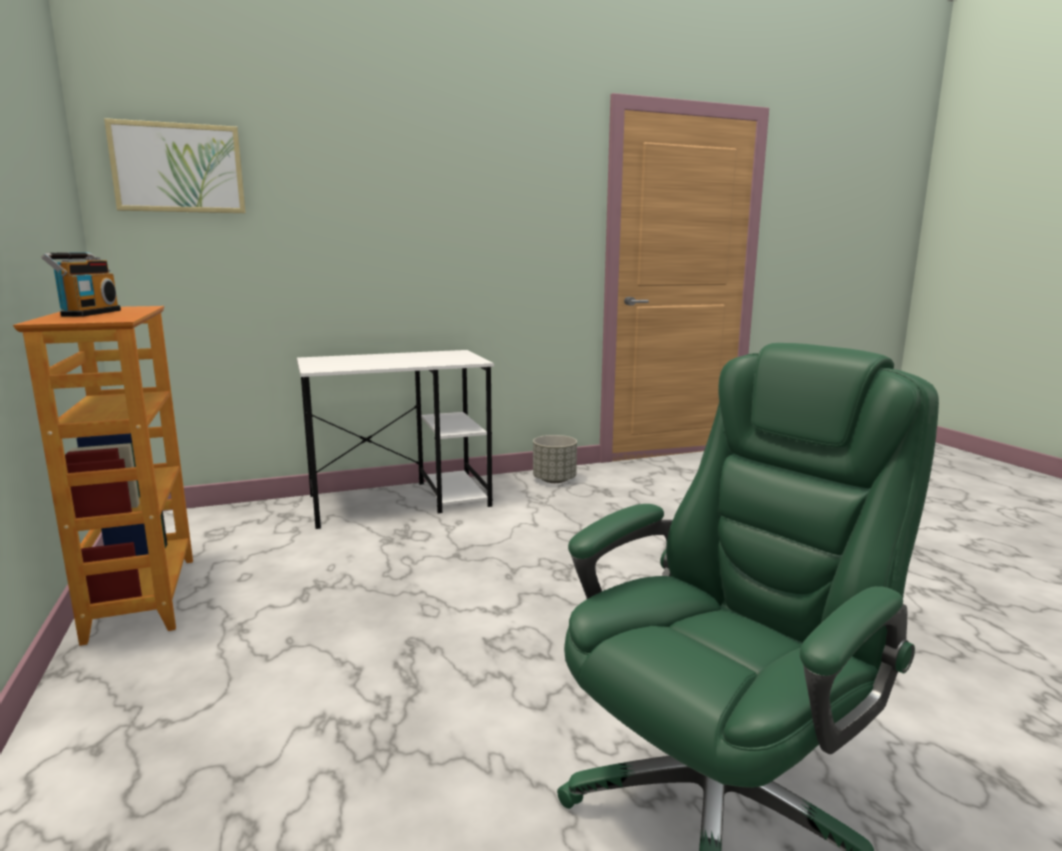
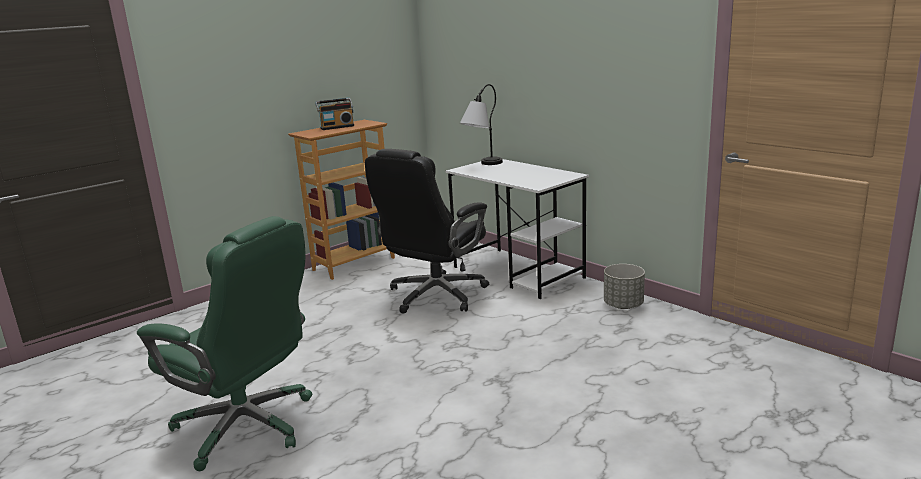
camera: 70 degrees right, 5 degrees up
picture [104,118,246,213] -> none
none -> black office chair [365,149,489,314]
none -> table lamp [460,84,503,165]

